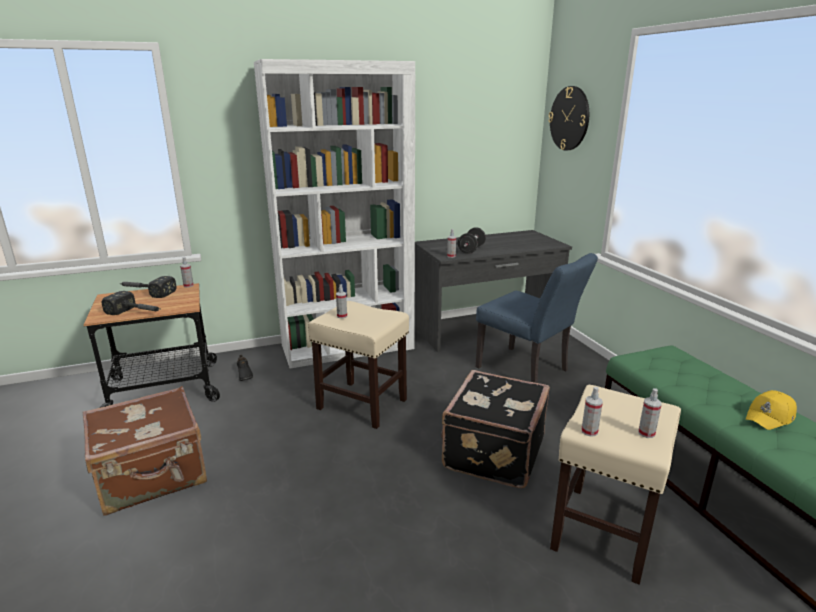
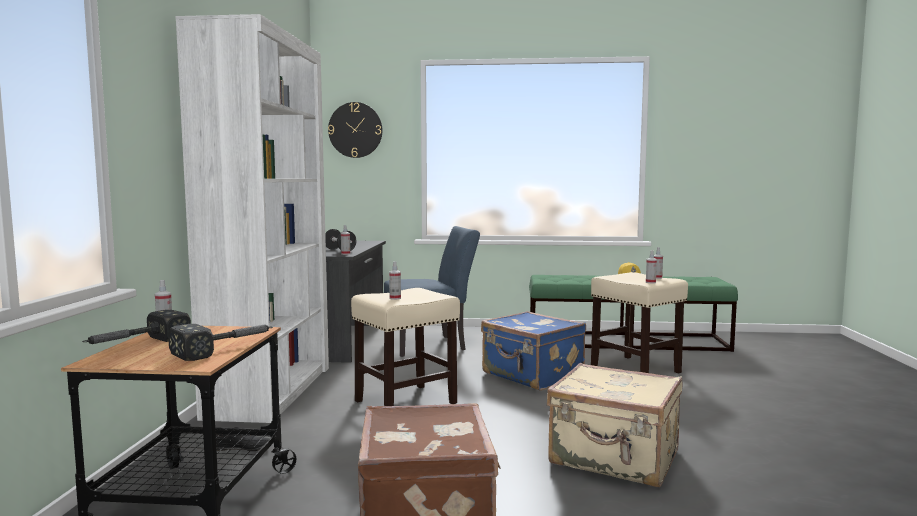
camera: 65 degrees left, 15 degrees down
black suitcase [441,370,550,489] -> blue suitcase [481,311,586,391]
none -> beige suitcase [547,363,682,487]

